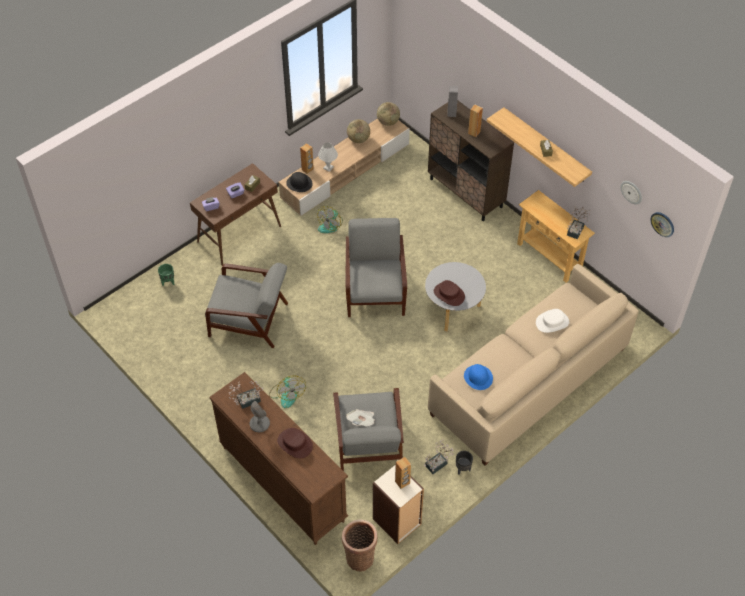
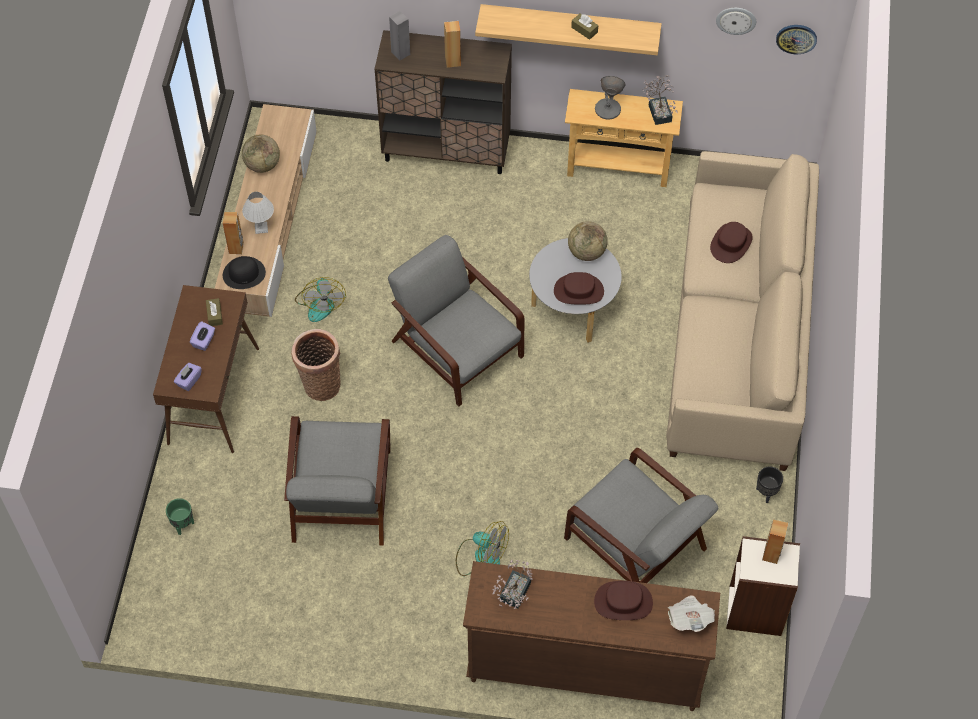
camera: 40 degrees left, 5 degrees up
grey armchair [205,263,288,348] -> grey armchair turned 120 degrees clockwise [284,416,391,545]
grey table lamp [249,400,270,433] -> grey table lamp moved to [595,76,625,120]
basket [342,520,377,571] -> basket moved to [291,329,340,401]
newspaper [346,409,375,427] -> newspaper moved to [668,596,715,632]
globe [377,102,400,126] -> globe moved to [568,221,608,261]
potted plant [424,440,454,474] -> none
blue hat [464,364,493,390] -> none
white hat [536,309,569,333] -> brown hat [710,222,753,263]

